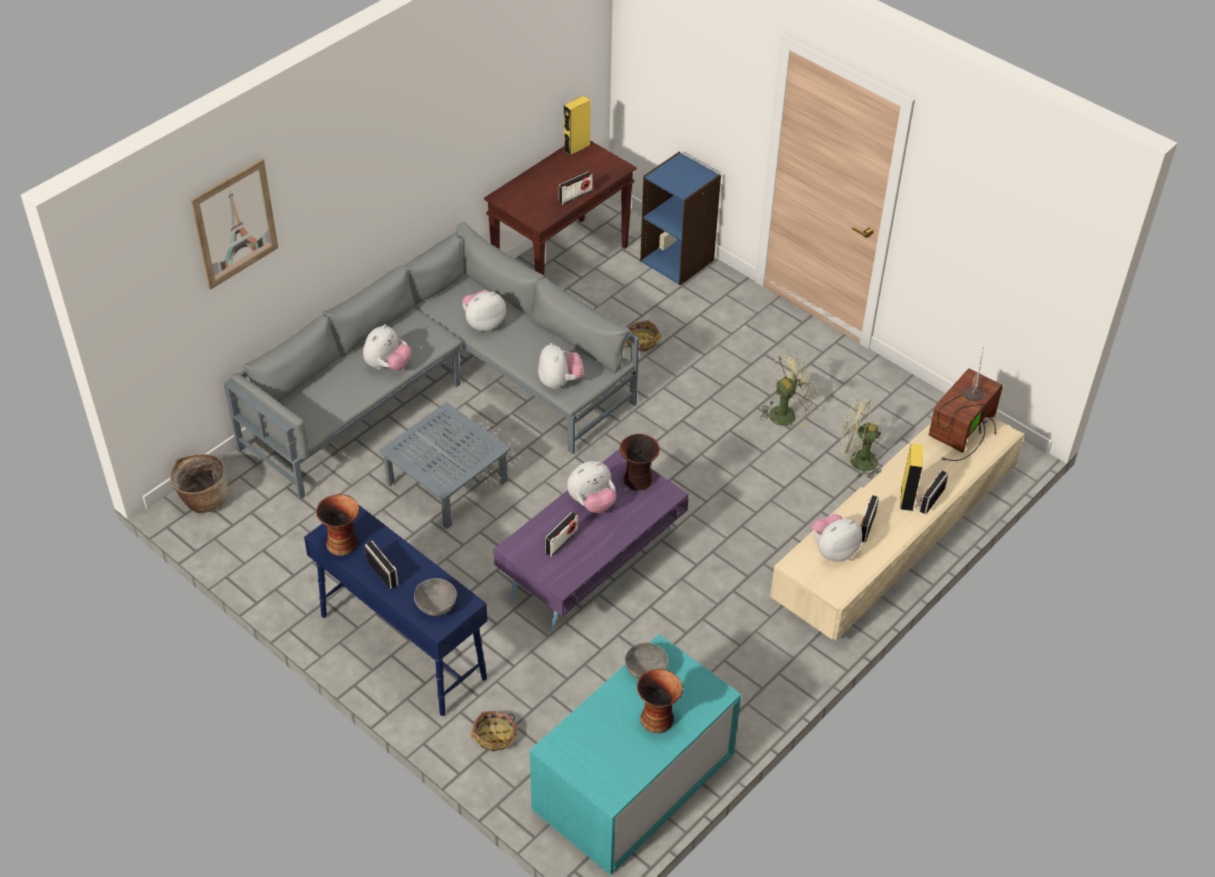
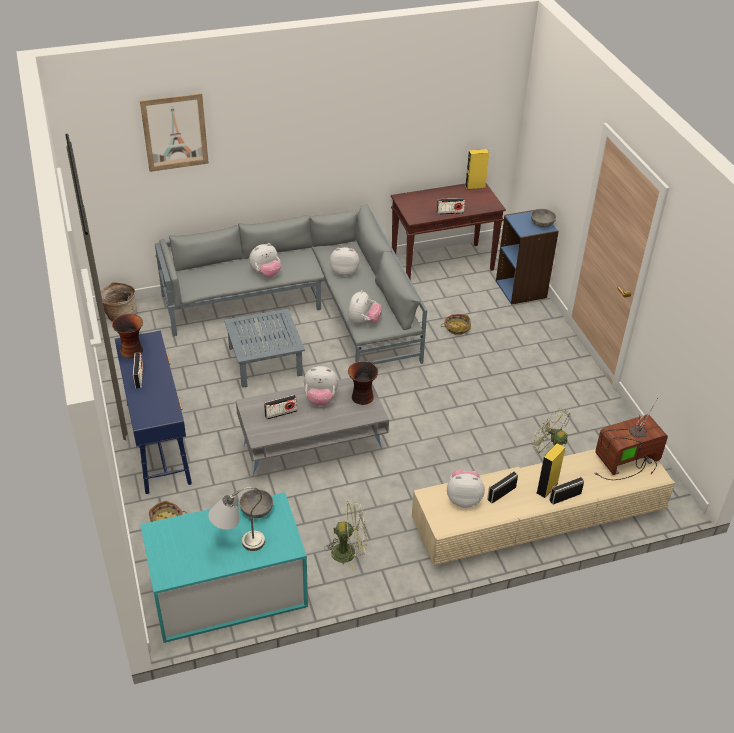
camera: 30 degrees right, 5 degrees down
grey bowl [414,578,457,616] -> grey bowl moved to [531,209,556,228]
purple coffee table [494,449,689,634] -> grey coffee table [236,377,389,475]
vase [637,669,683,733] -> grey table lamp [208,487,265,551]
green fan [760,352,820,427] -> green fan moved to [324,501,367,570]

